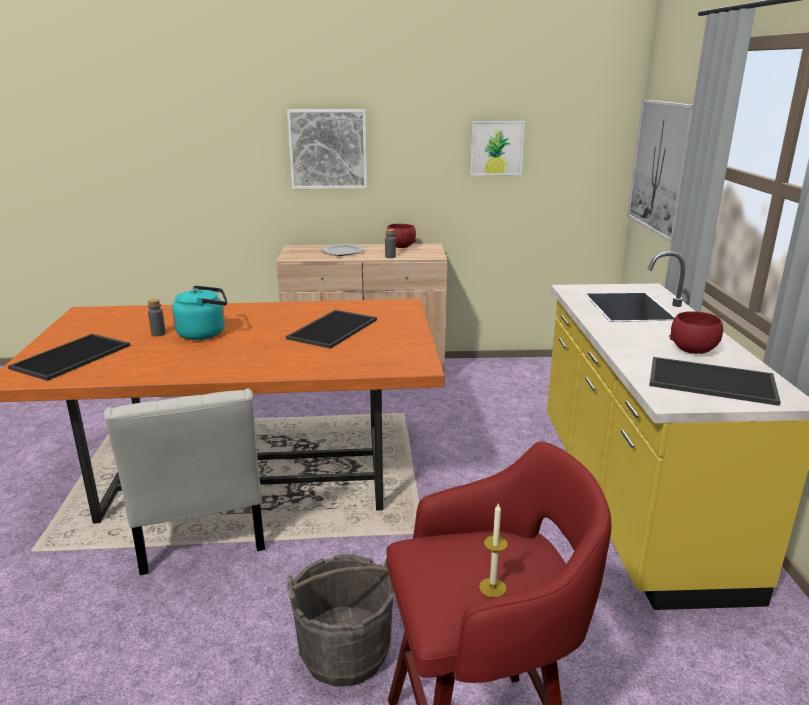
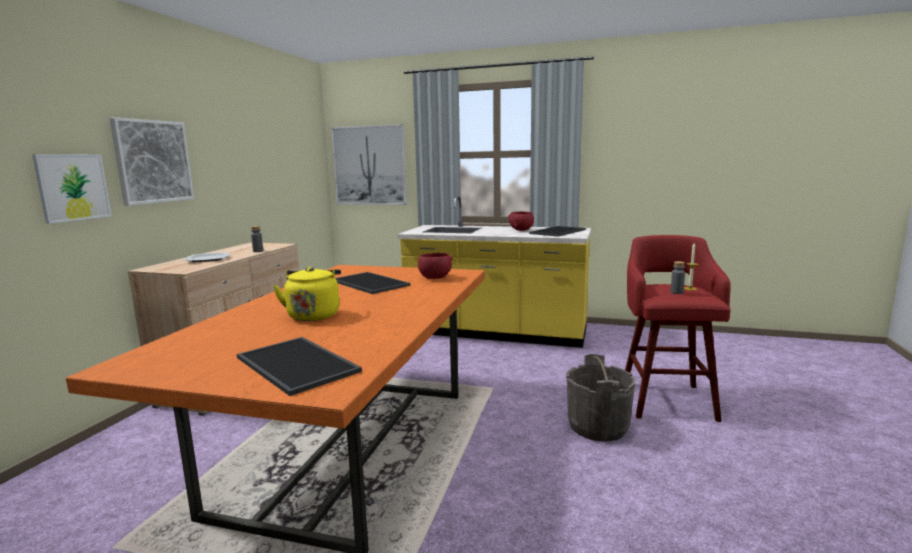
camera: 70 degrees left, 10 degrees down
white chair [104,388,265,575] -> none
grey bottle [148,299,166,336] -> grey bottle moved to [671,261,685,294]
turquoise kettle [172,286,227,340] -> yellow kettle [273,267,341,321]
red bowl [386,224,416,248] -> red bowl moved to [418,253,453,279]
picture [470,121,525,175] -> picture moved to [32,154,112,224]

